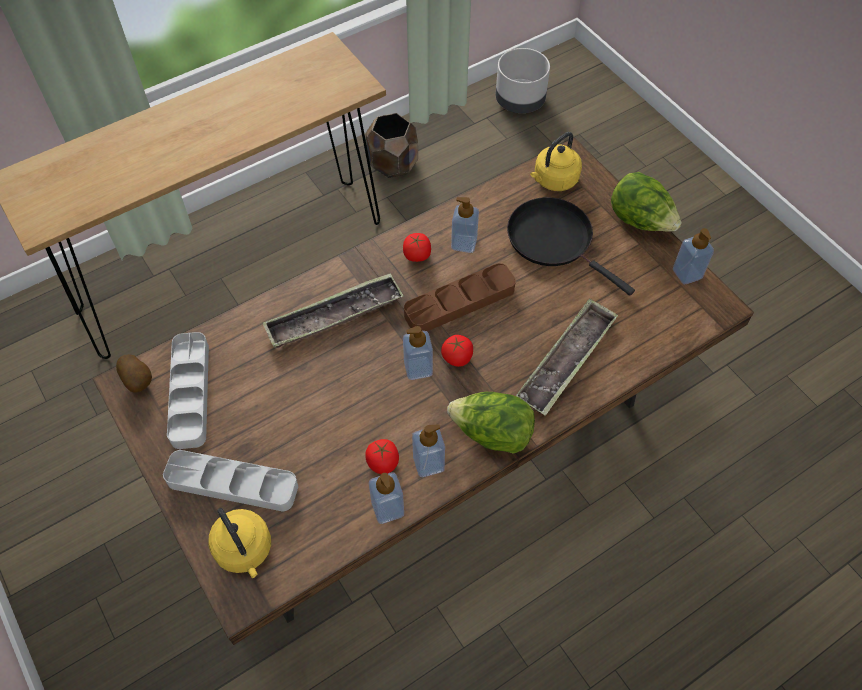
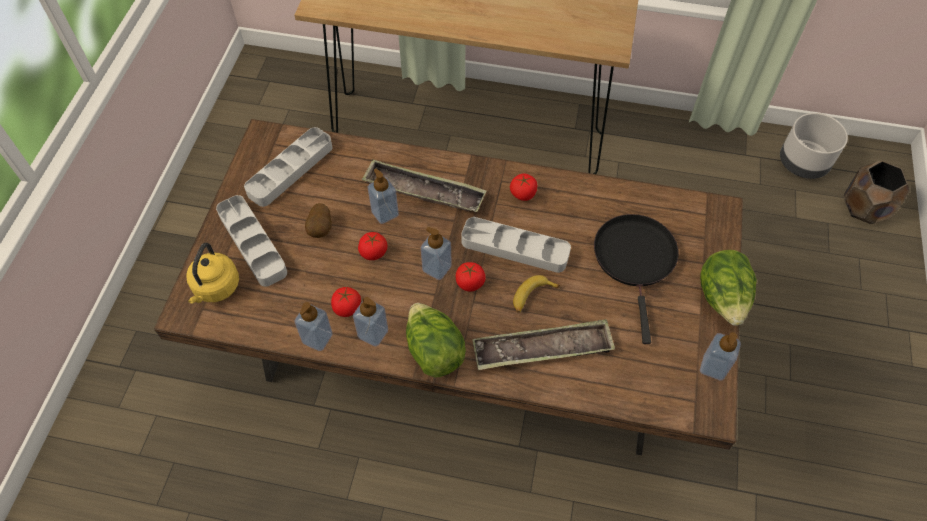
camera: 45 degrees right, 0 degrees up
potato [116,354,152,393] -> potato moved to [305,203,332,238]
brown planter [366,113,418,178] -> brown planter moved to [844,161,910,224]
brown tray [404,263,516,331] -> grey tray [461,217,571,273]
soap dispenser [451,197,479,253] -> soap dispenser moved to [367,168,399,224]
yellow kettle [530,132,582,191] -> none
none -> tomato [358,232,388,260]
none -> banana [513,275,560,313]

